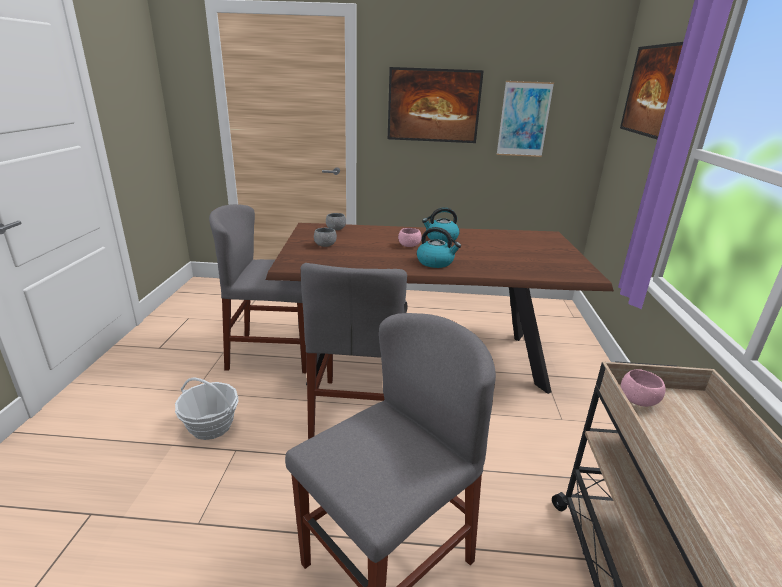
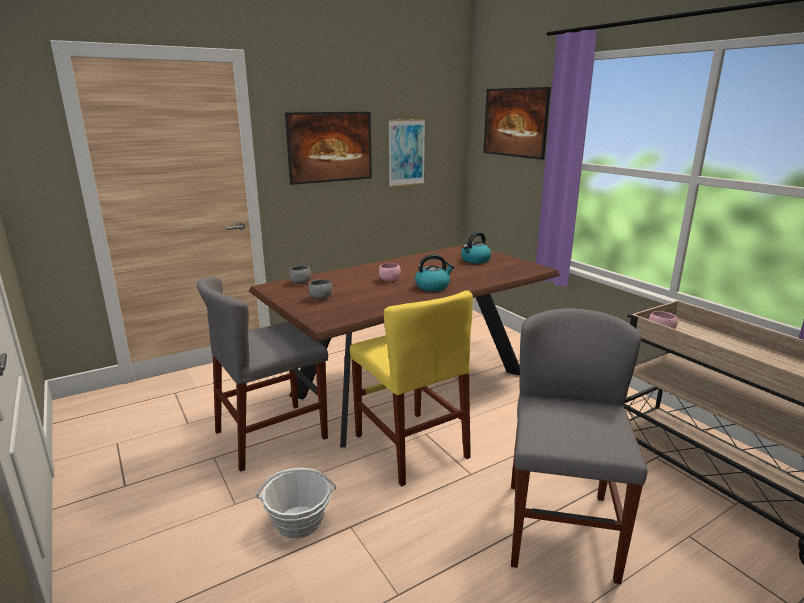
camera: 35 degrees left, 5 degrees down
grey chair [301,263,408,439] -> yellow chair [350,290,473,486]
kettle [422,207,460,243] -> kettle moved to [461,232,491,263]

